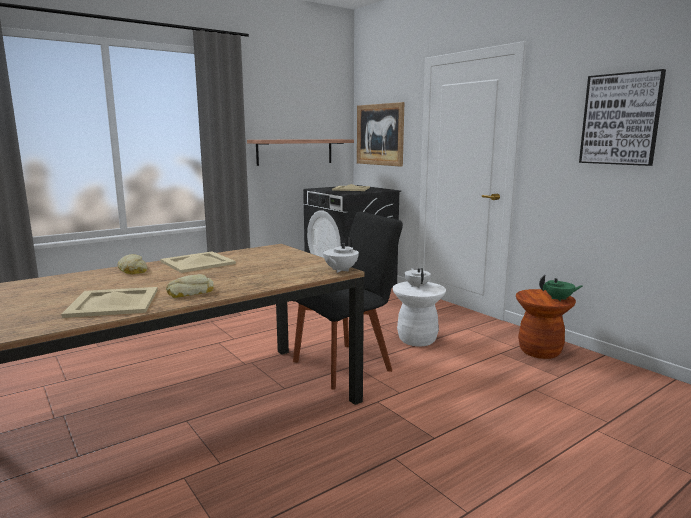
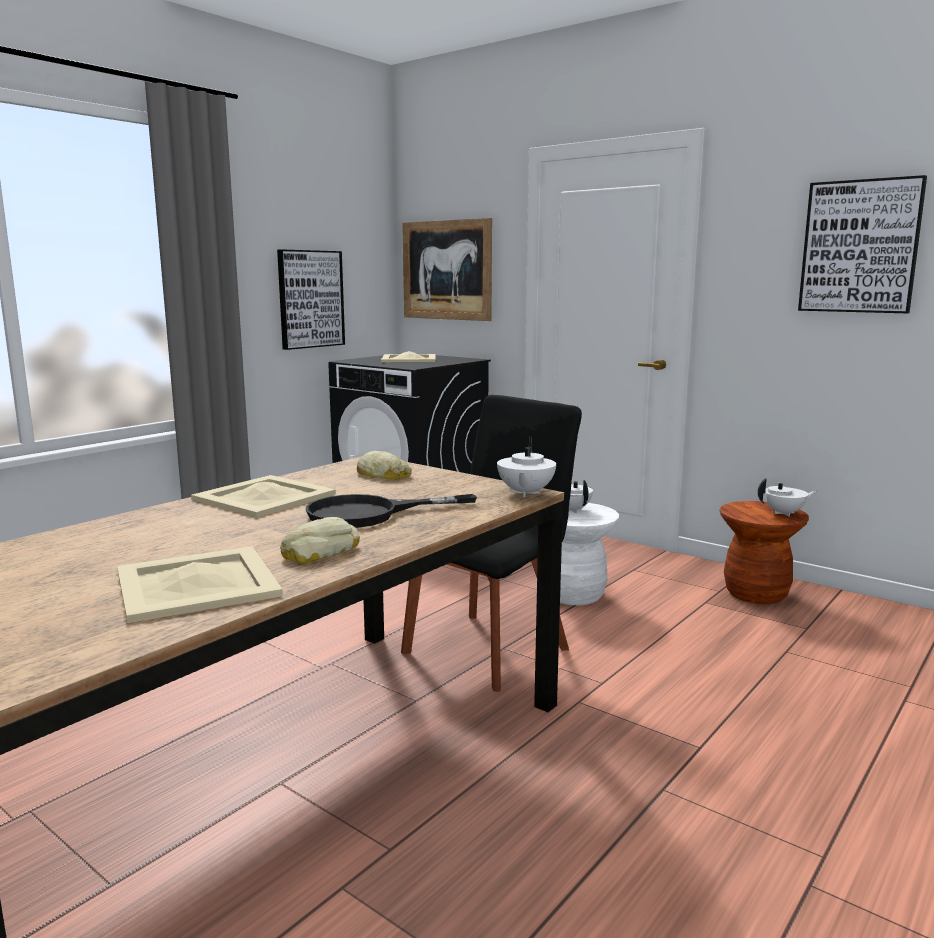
camera: 15 degrees left, 0 degrees up
bread [117,254,147,274] -> bread moved to [357,451,412,480]
shelf [247,139,354,166] -> picture [277,249,345,350]
green teapot [539,275,582,301] -> white teapot [758,478,817,517]
none -> black frying pan [306,494,477,528]

